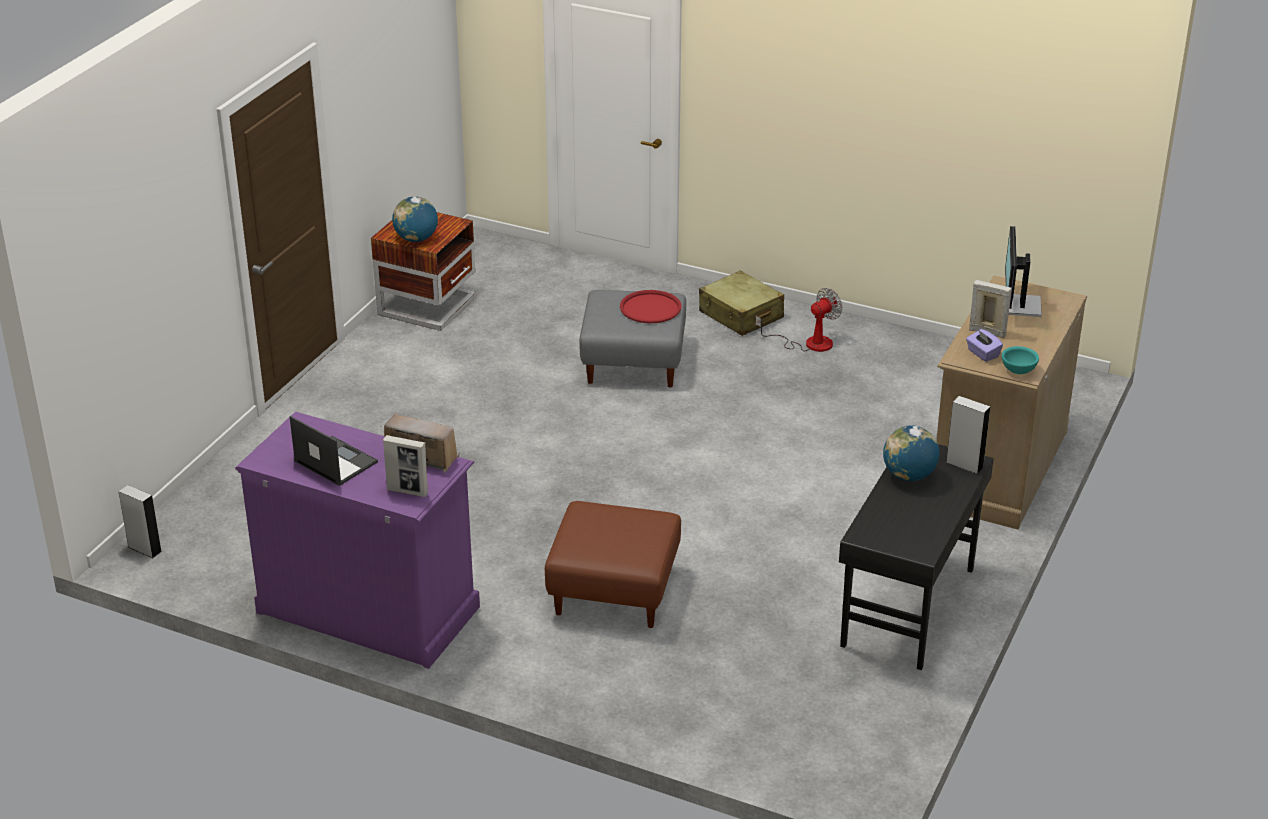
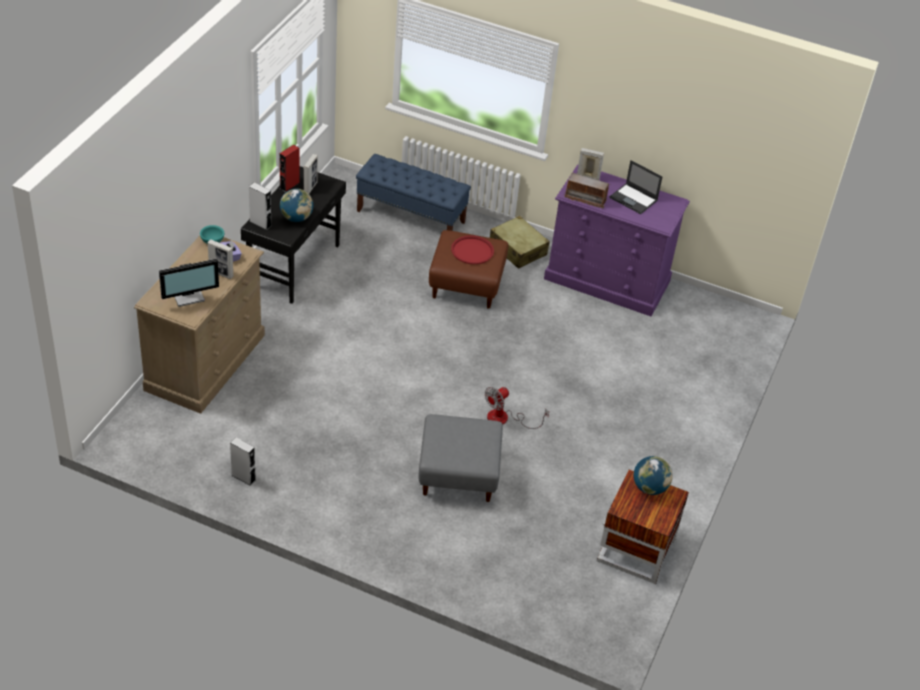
camera: 175 degrees right, 10 degrees up
grey speaker [119,485,162,558] -> grey speaker moved to [230,437,256,486]
red tray [620,290,682,323] -> red tray moved to [451,235,494,264]
beige suitcase [699,271,784,336] -> beige suitcase moved to [490,216,550,269]
fan [755,288,843,352] -> fan moved to [484,387,549,429]
monitor [1005,226,1042,317] -> monitor turned 60 degrees clockwise [159,259,219,307]
none -> red speaker [279,145,300,192]
none -> picture frame [304,154,318,194]
none -> blue bench [356,154,471,231]

